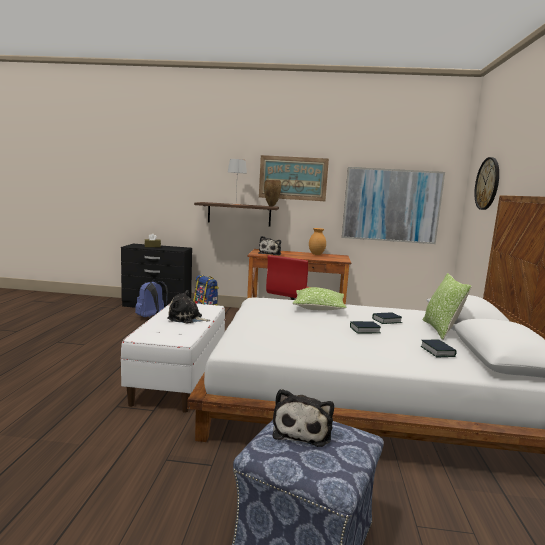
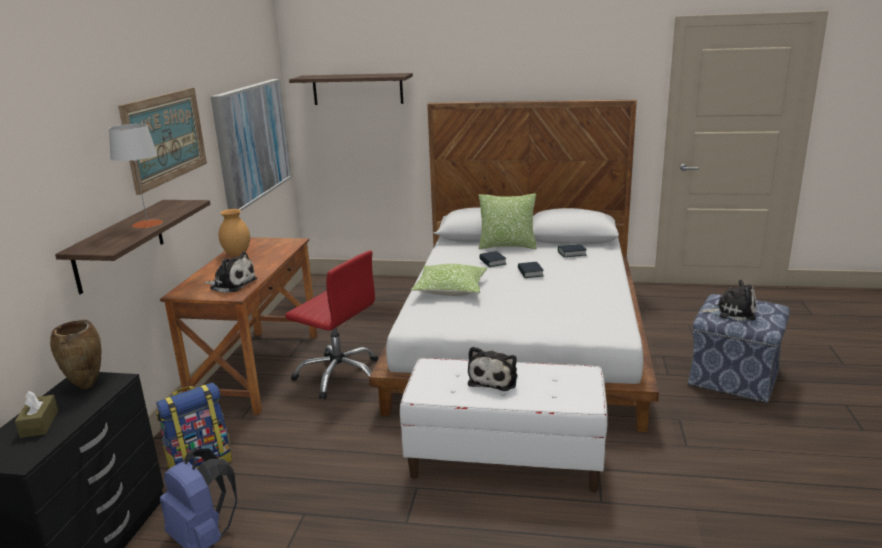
camera: 85 degrees left, 10 degrees up
brown vase [264,180,281,207] -> brown vase moved to [50,320,101,390]
wall clock [475,157,499,210] -> shelf [289,73,413,105]

